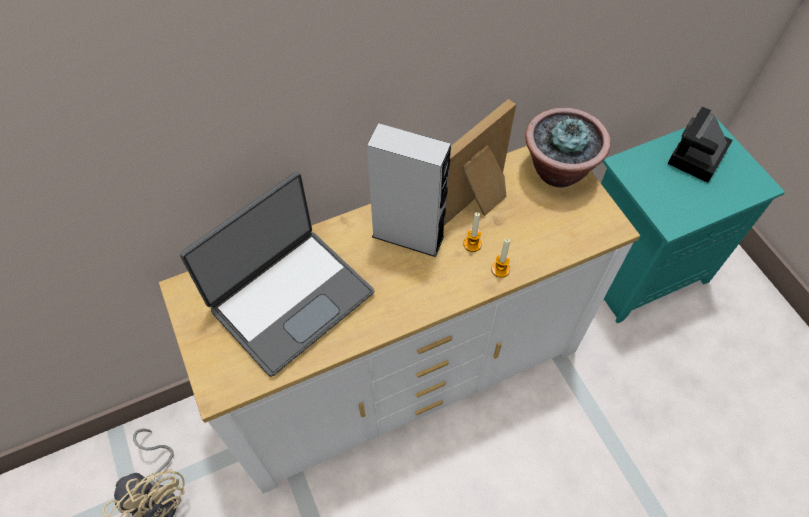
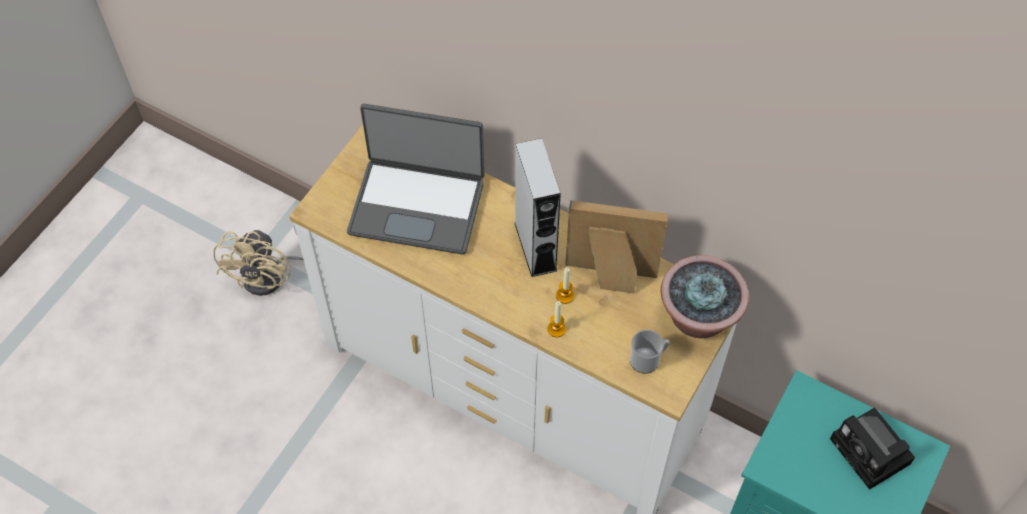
camera: 55 degrees right, 0 degrees up
camera [667,106,733,183] -> camera turned 120 degrees counterclockwise [830,408,915,490]
none -> mug [630,330,670,374]

